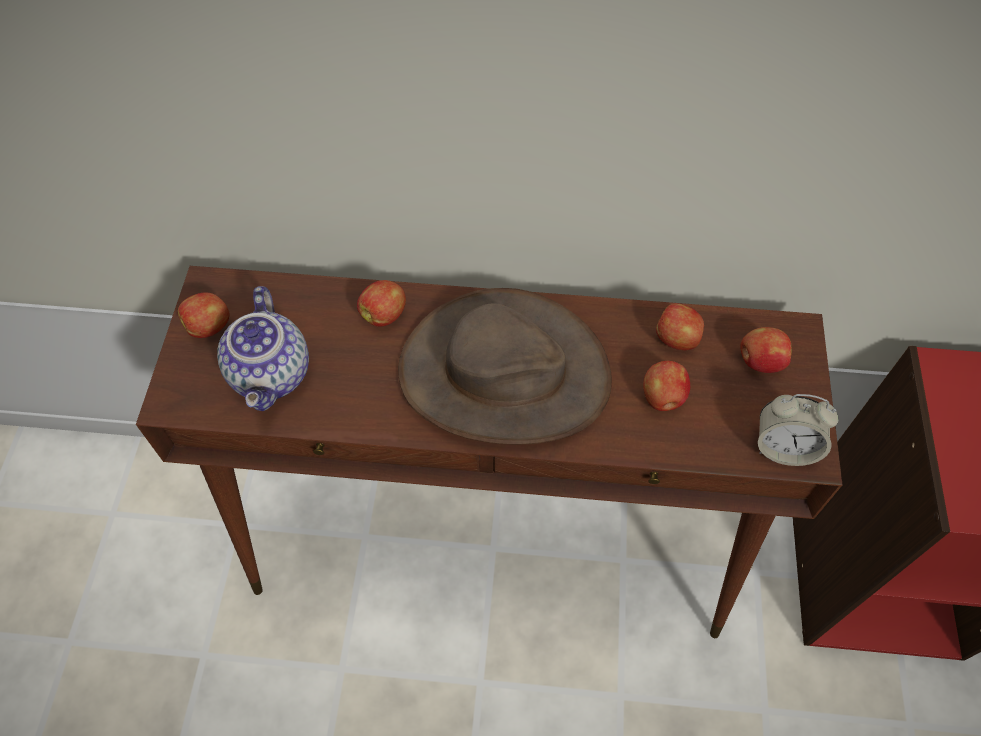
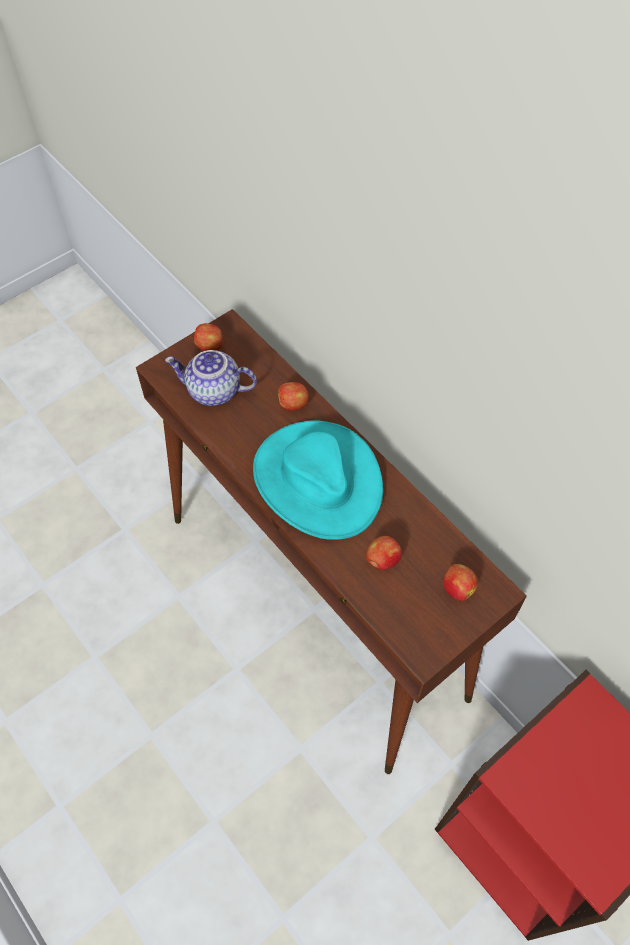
camera: 45 degrees right, 0 degrees up
teapot [217,286,309,411] -> teapot turned 60 degrees clockwise [165,350,257,406]
brown hat [398,288,612,445] -> turquoise hat [253,420,383,540]
apple [656,303,704,350] -> none
alarm clock [758,394,838,466] -> none

